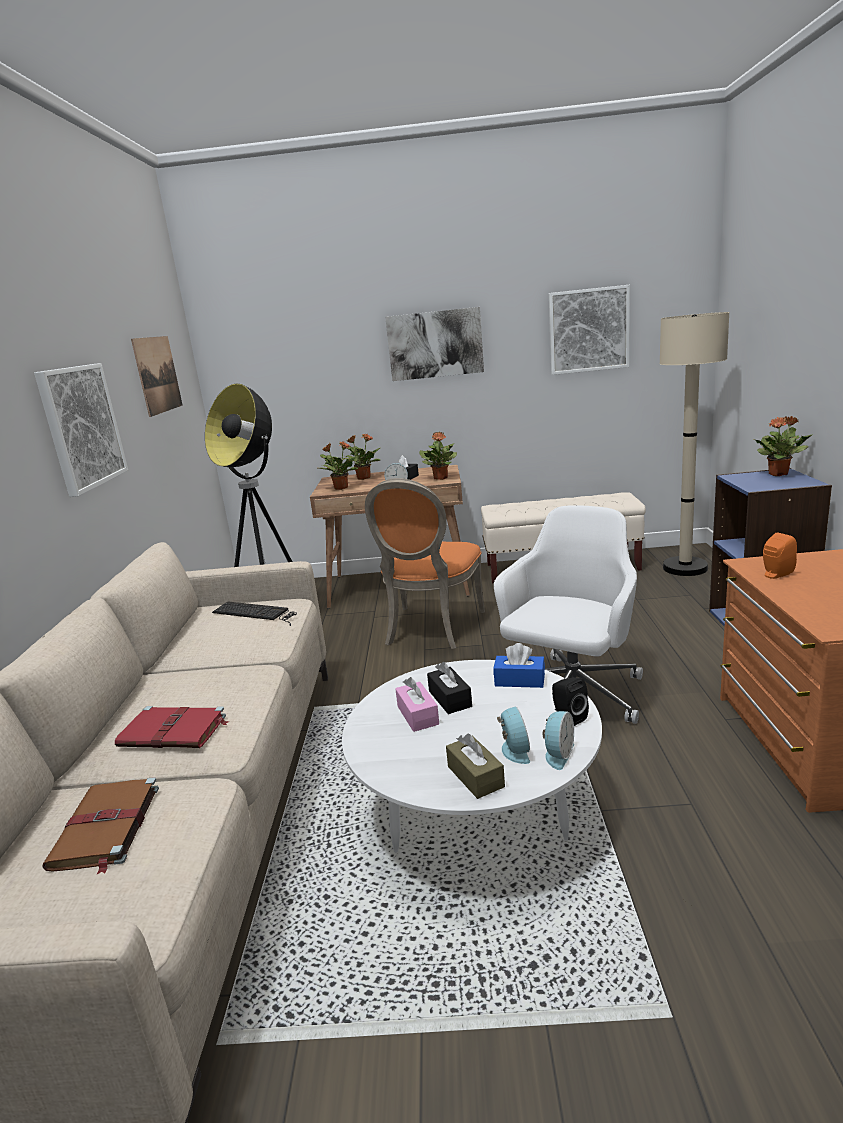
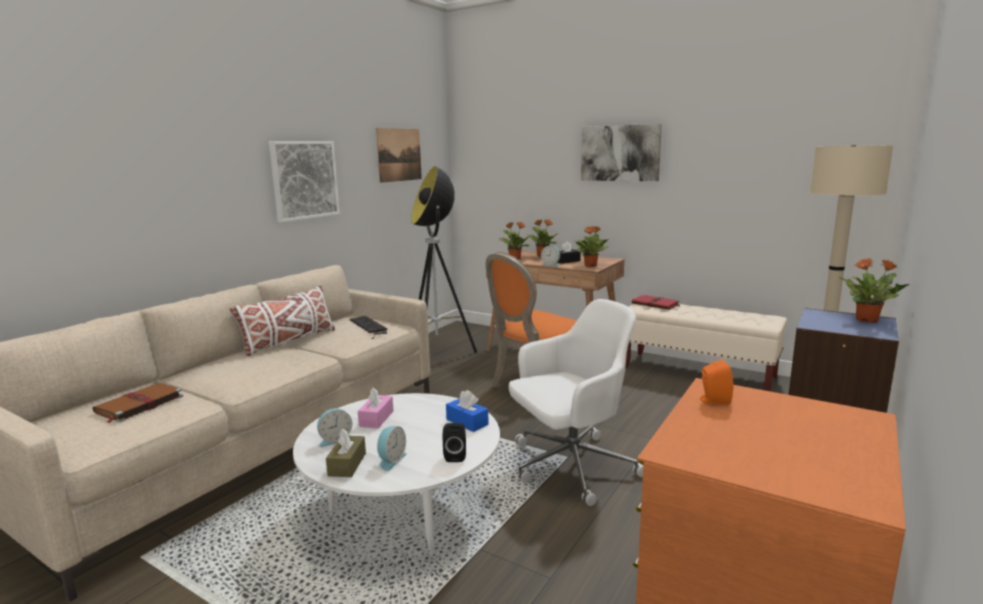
camera: 30 degrees right, 5 degrees down
red book [115,706,230,748] -> red book moved to [632,294,681,310]
black tissue box [427,662,472,714] -> none
alarm clock [543,711,574,770] -> alarm clock moved to [317,408,352,447]
picture [549,285,630,375] -> none
none -> white pillow [229,285,335,356]

